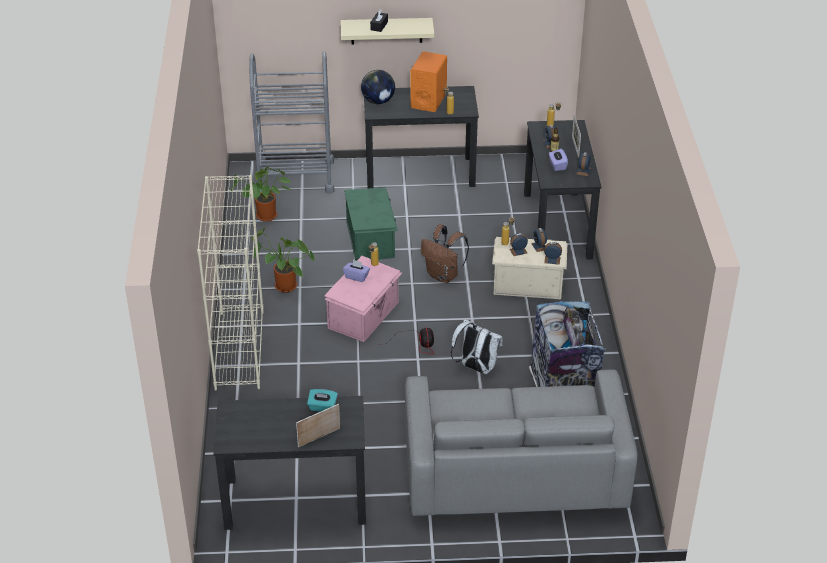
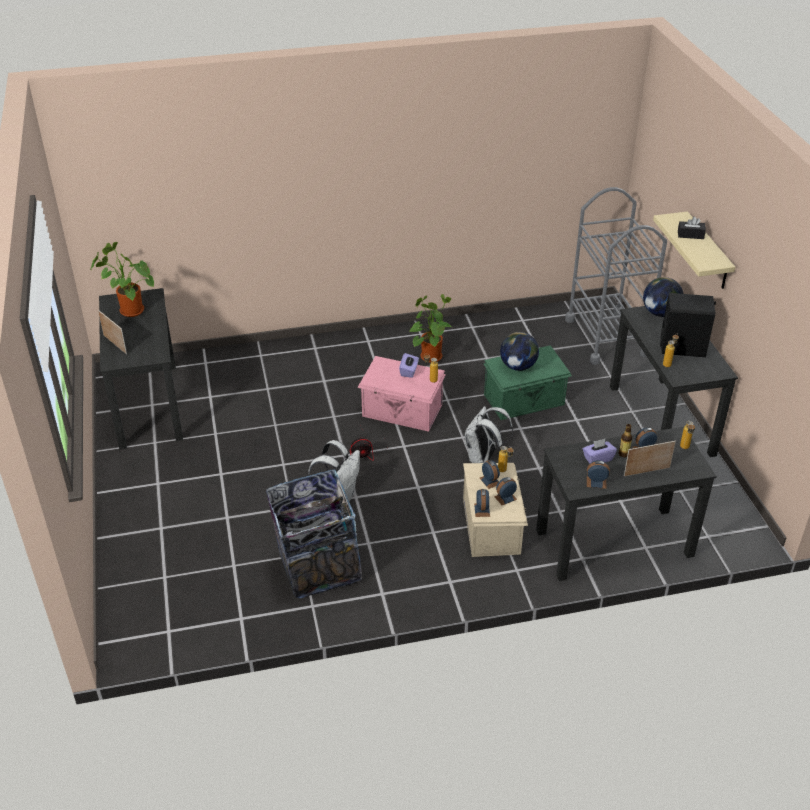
camera: 80 degrees right, 0 degrees up
beige bookcase [197,175,264,391] -> none
potted plant [231,166,291,222] -> potted plant moved to [90,242,154,317]
turquoise tissue box [307,389,338,412] -> none
grey sofa [405,370,638,516] -> none
orange speaker [410,51,447,112] -> black speaker [660,293,716,357]
brown backpack [421,224,469,283] -> white backpack [465,406,513,463]
none -> globe [500,332,539,371]

